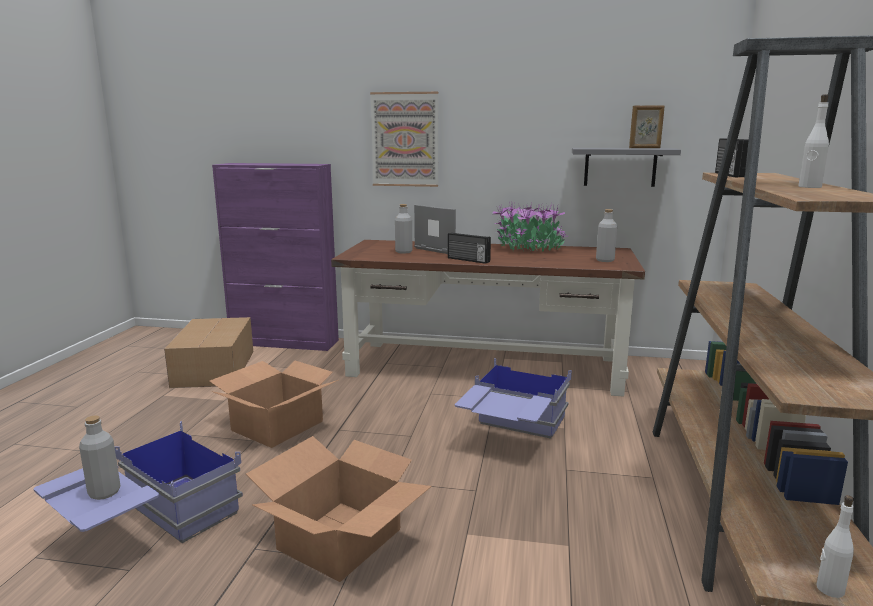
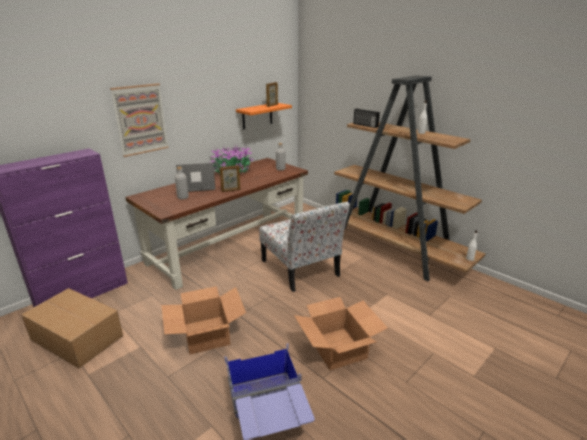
camera: 55 degrees left, 10 degrees up
grey bottle [79,415,120,500] -> none
radio [448,233,491,264] -> picture frame [220,165,240,192]
blue storage box [455,358,572,439] -> chair [259,202,350,292]
grey shelf [572,148,681,187] -> orange shelf [236,103,292,130]

